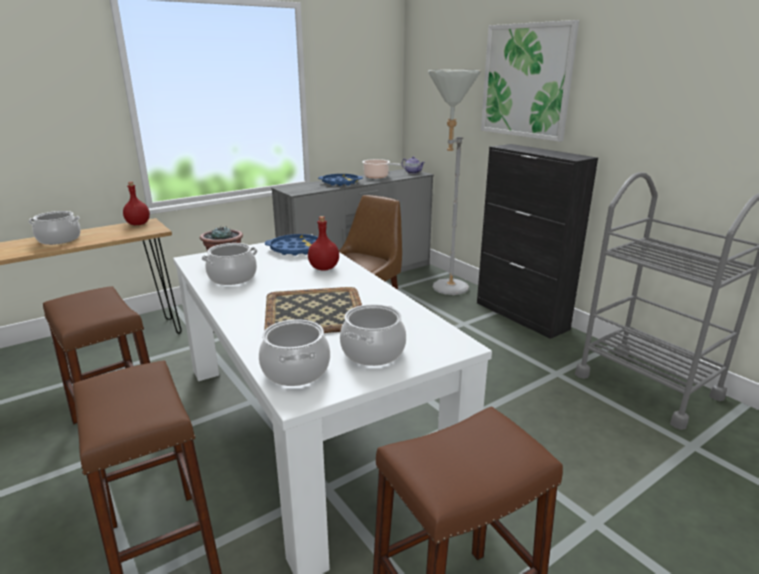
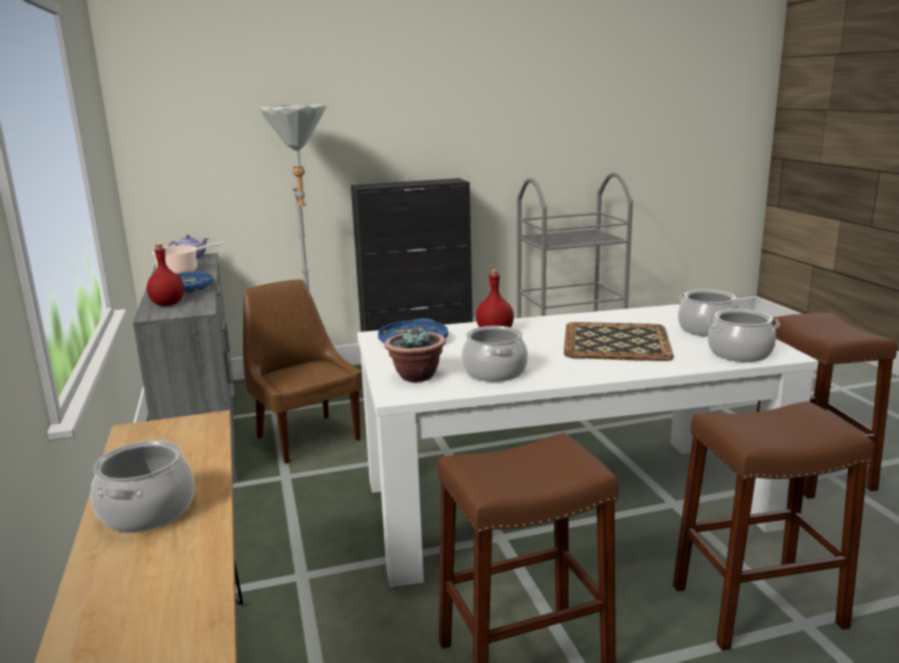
camera: 70 degrees left, 5 degrees down
red bottle [123,182,150,225] -> red bottle moved to [147,244,184,306]
picture [481,20,579,142] -> none

